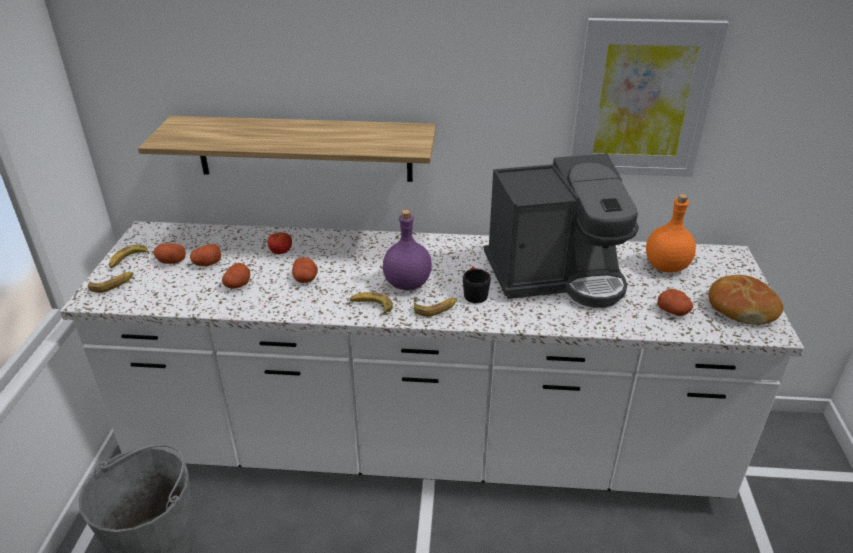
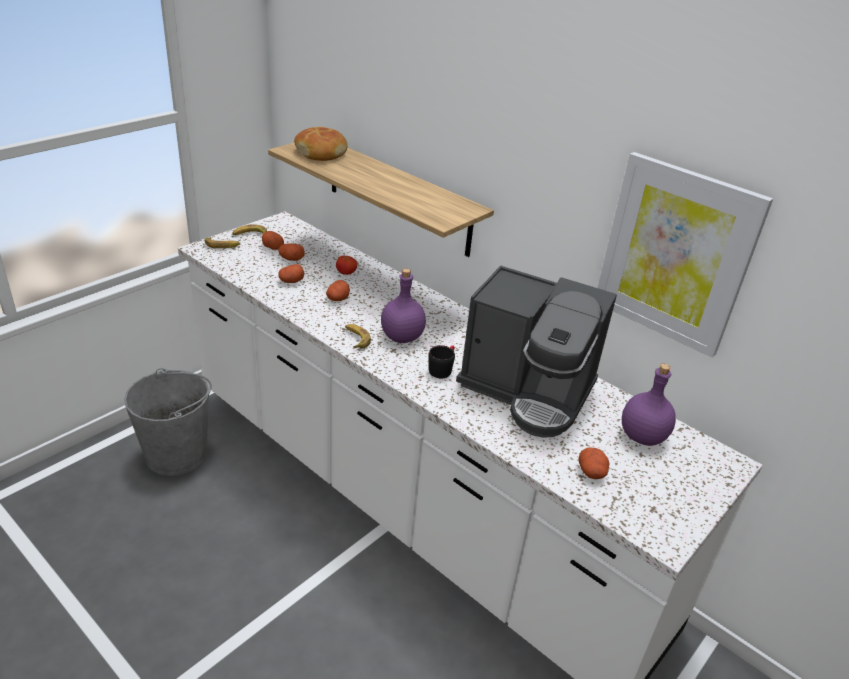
camera: 35 degrees right, 0 degrees up
banana [414,298,457,317] -> none
orange bottle [646,194,696,273] -> purple bottle [622,364,676,446]
bread [708,275,783,325] -> bread moved to [294,127,347,161]

